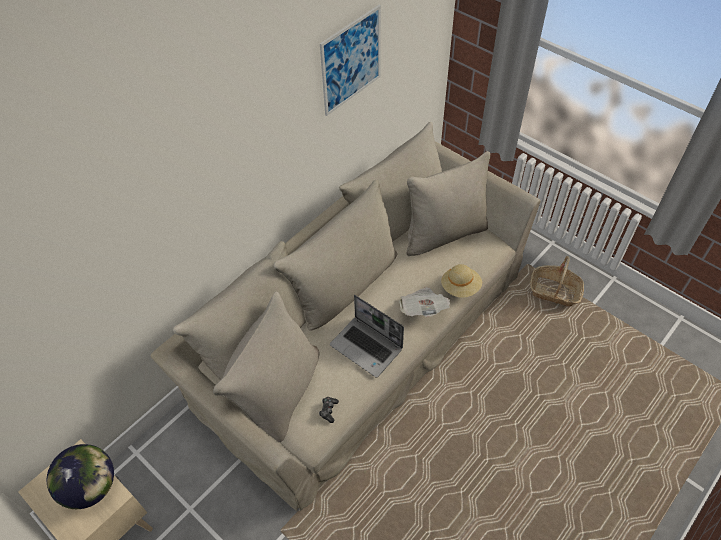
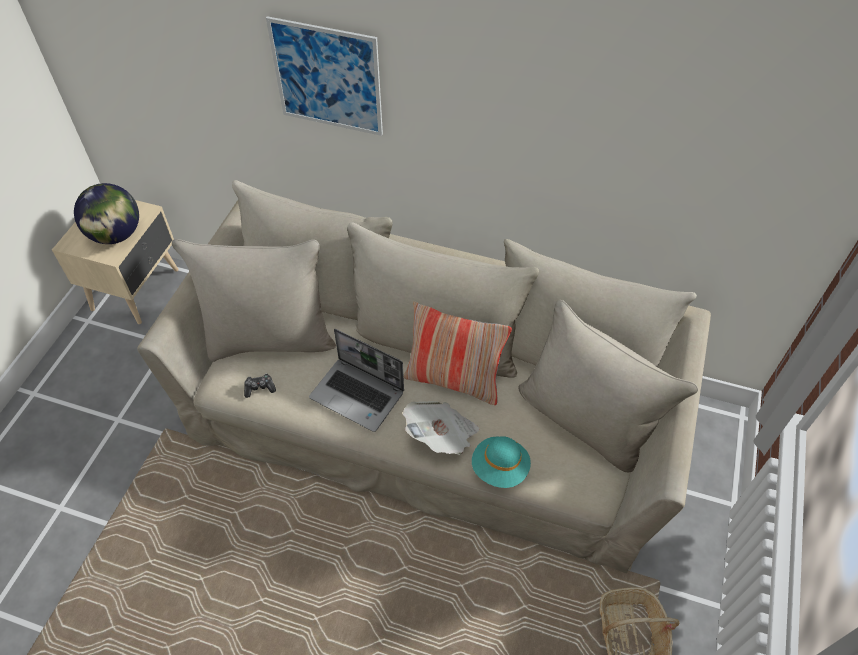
camera: 65 degrees right, 0 degrees up
picture [320,5,381,116] -> picture moved to [266,16,383,136]
laptop [330,295,404,378] -> laptop turned 75 degrees counterclockwise [309,329,404,432]
beige hat [441,264,482,298] -> turquoise hat [472,436,531,488]
none -> pillow [404,302,512,405]

